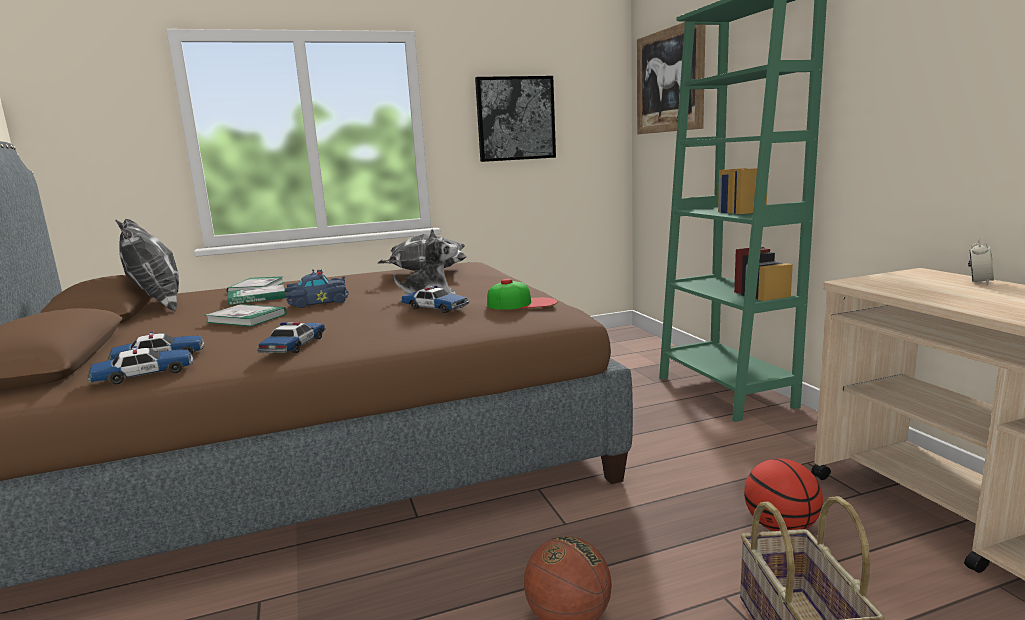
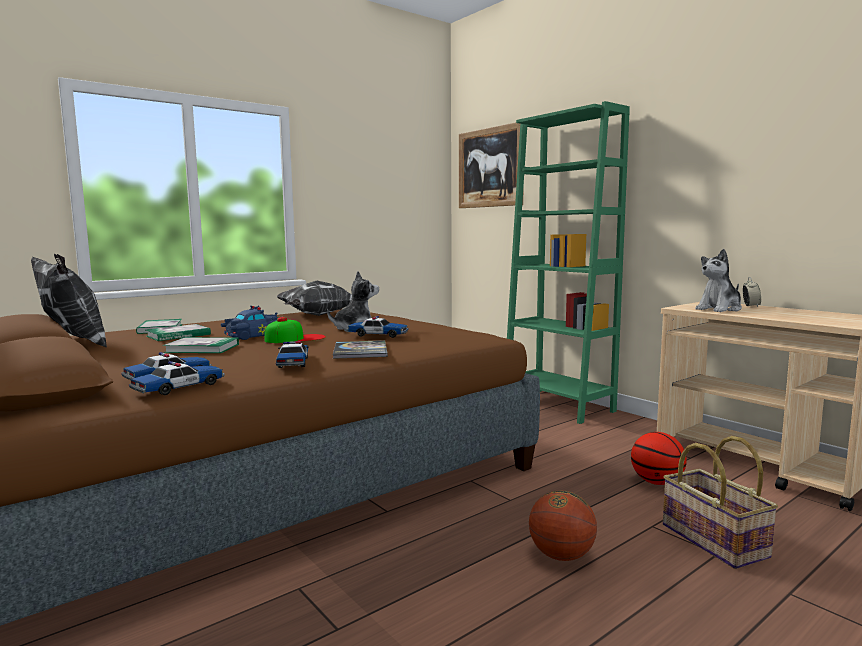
camera: 20 degrees left, 5 degrees down
picture [475,76,556,162] -> none
cap [487,279,557,310] -> cap moved to [264,317,326,343]
none -> book [333,340,388,359]
none -> plush toy [695,249,742,312]

